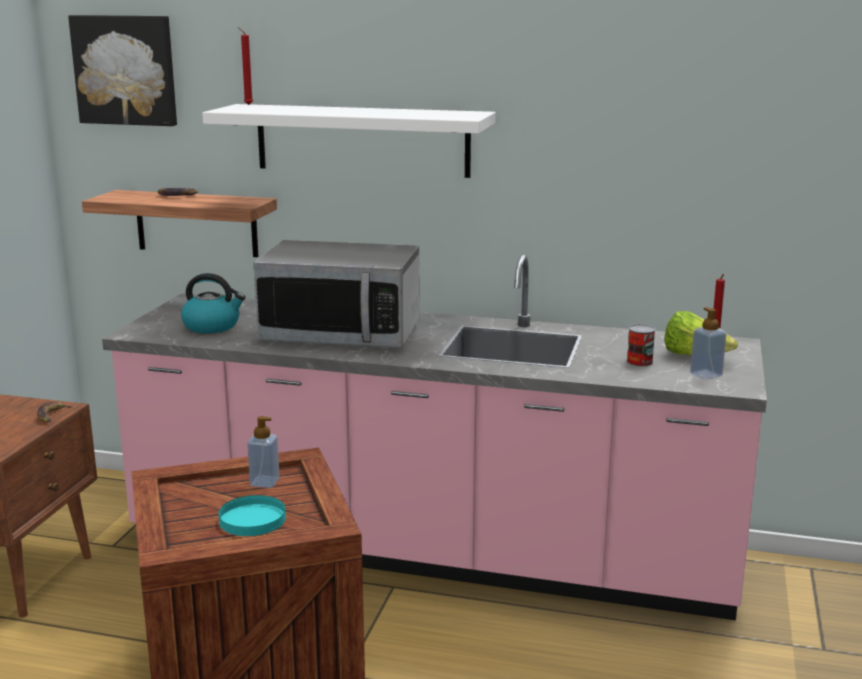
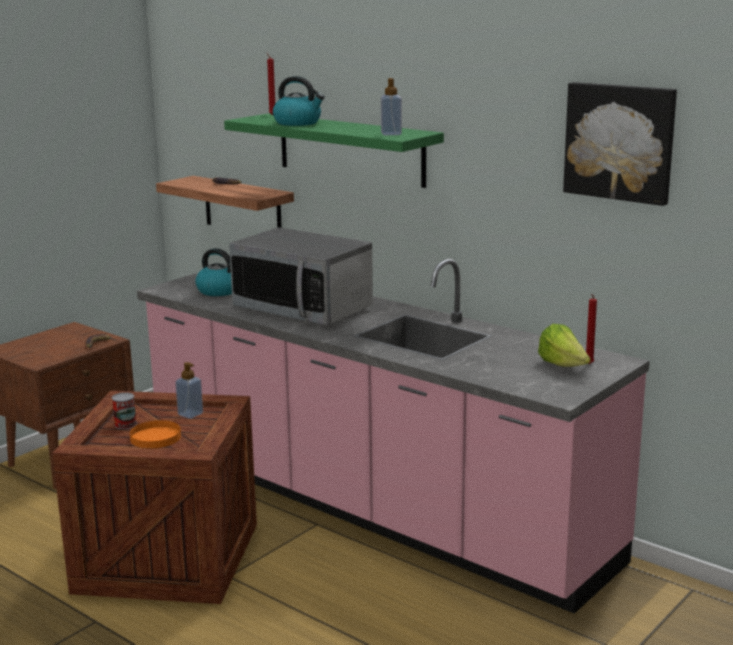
camera: 25 degrees right, 0 degrees up
picture [68,15,177,126] -> picture moved to [563,82,677,206]
white shelf [202,104,496,178] -> green shelf [224,114,444,188]
turquoise plate [219,495,286,536] -> orange plate [130,420,181,448]
can [627,324,655,367] -> can moved to [112,392,137,429]
soap dispenser [690,307,726,380] -> soap dispenser moved to [381,78,402,135]
none -> kettle [273,76,325,126]

